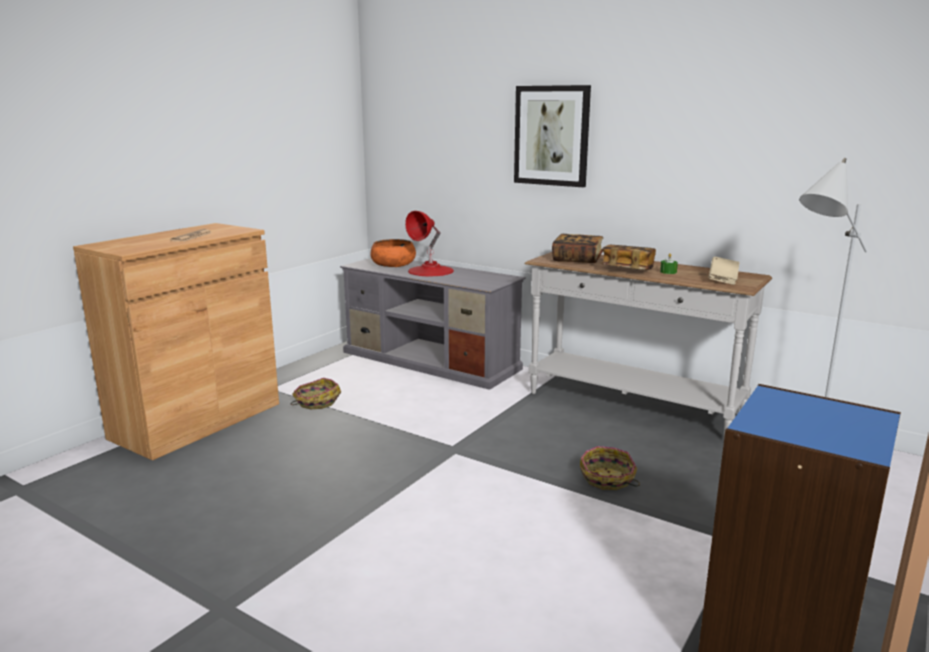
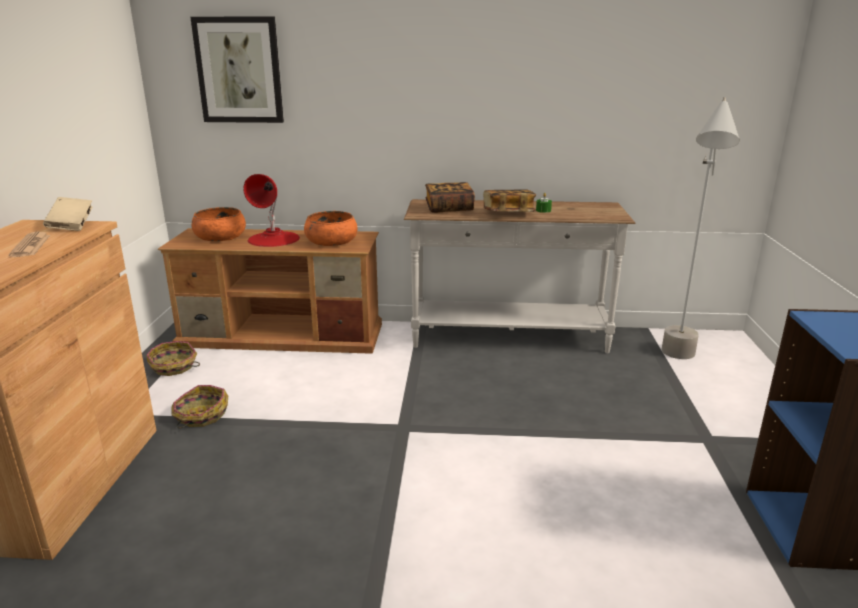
camera: 30 degrees left, 5 degrees up
grey tv stand [340,258,526,390] -> brown tv stand [158,228,382,354]
picture [514,85,591,187] -> picture moved to [190,17,284,123]
basket [580,446,640,490] -> basket moved to [146,341,200,376]
beige book [709,257,740,285] -> beige book moved to [43,197,92,231]
none -> orange bowl [304,211,358,246]

